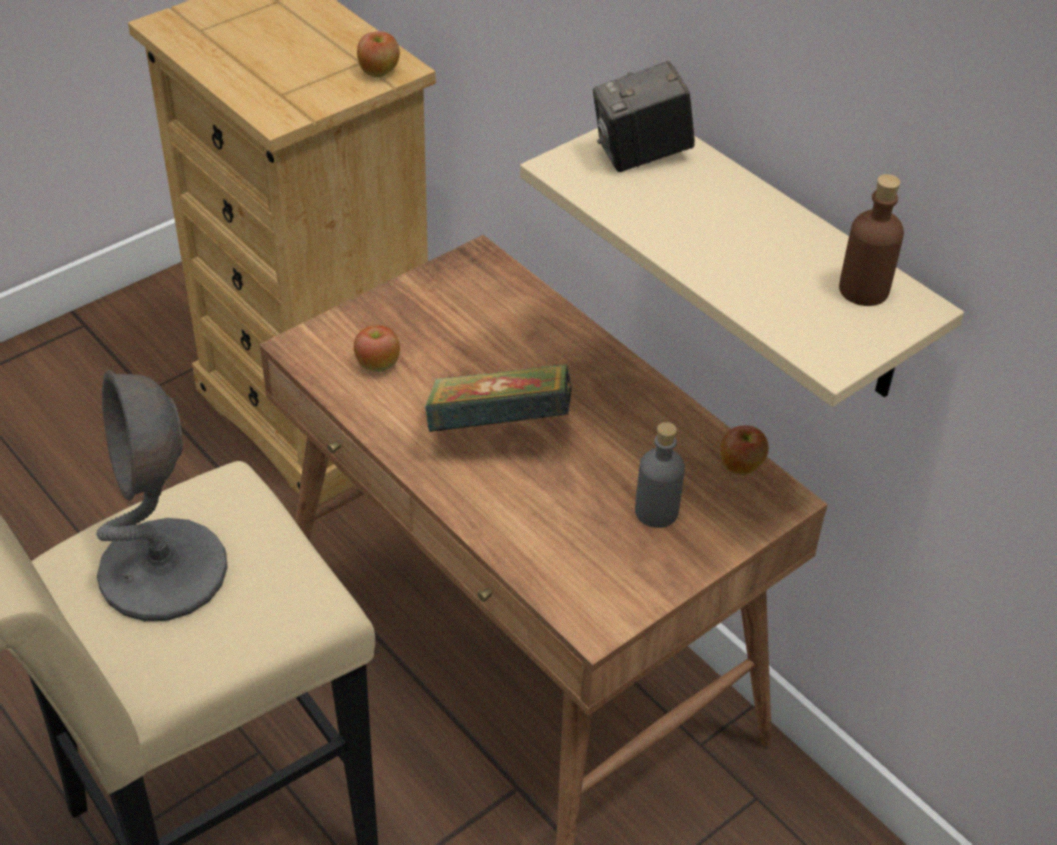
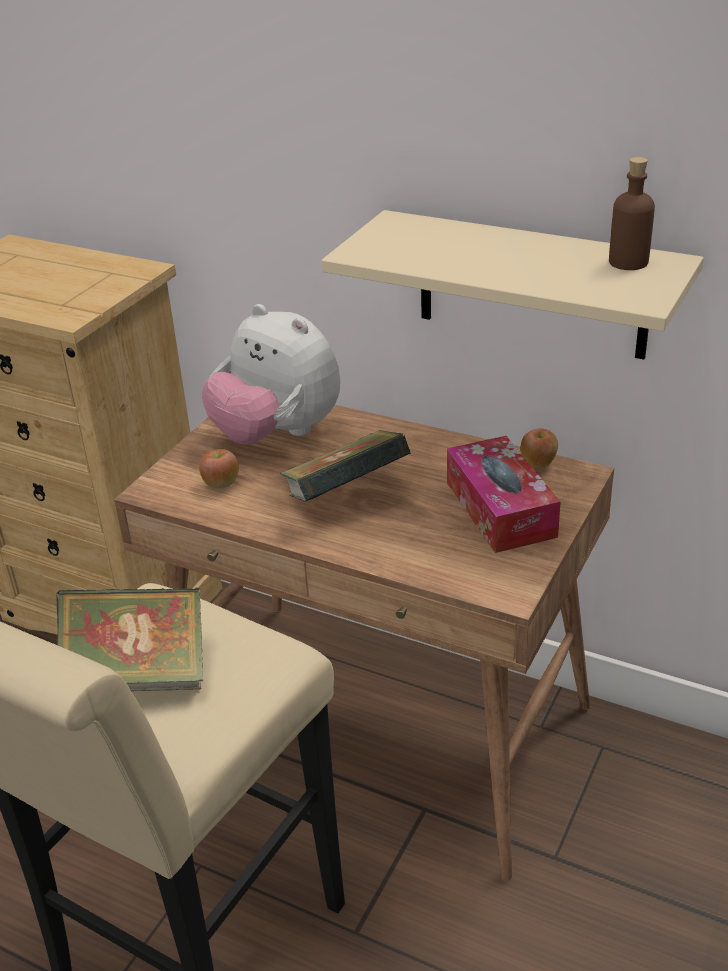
camera: 20 degrees left, 10 degrees down
grey table lamp [96,370,228,621] -> book [56,588,204,691]
apple [357,31,400,77] -> none
camera [593,61,695,172] -> none
grey bottle [635,422,685,528] -> tissue box [447,436,561,553]
none -> plush toy [202,304,340,445]

